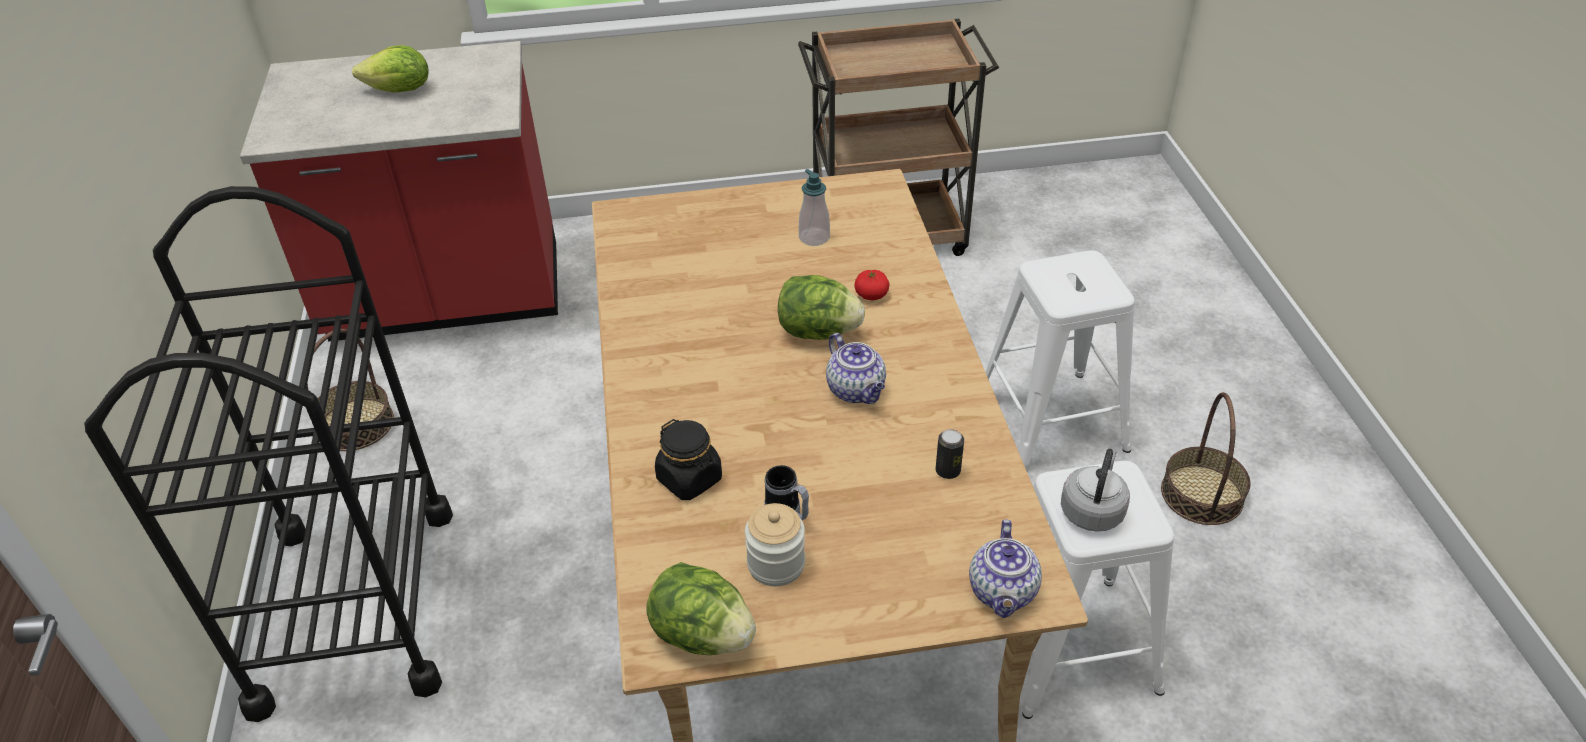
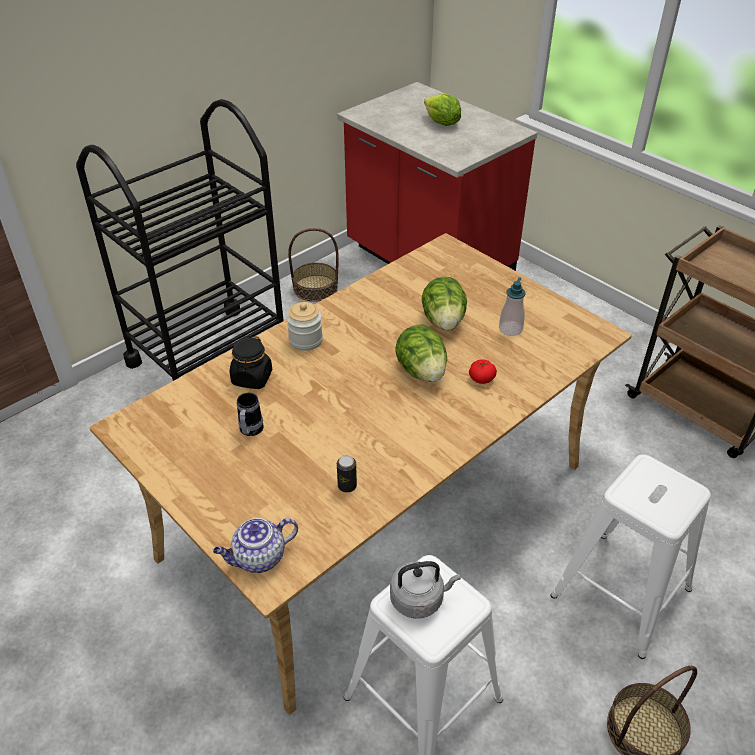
camera: 55 degrees right, 0 degrees up
lettuce [646,562,756,655] -> lettuce moved to [422,277,467,330]
jar [745,503,805,586] -> jar moved to [287,302,323,351]
teapot [826,333,886,404] -> none

